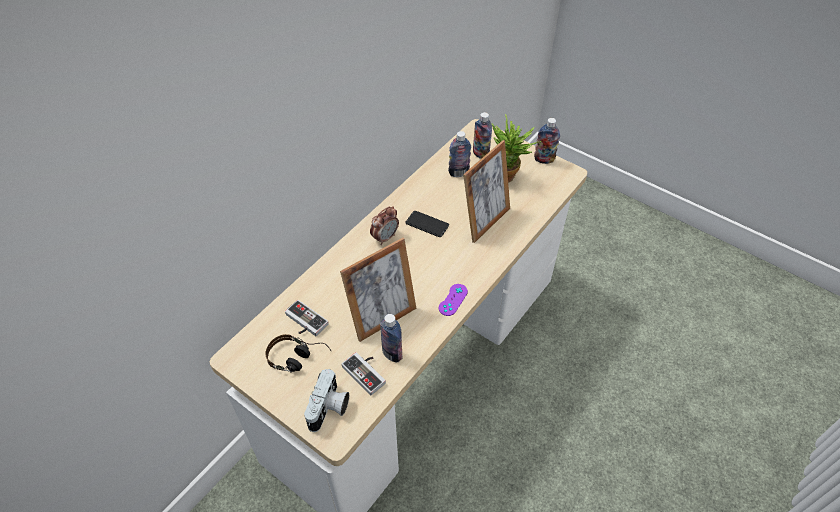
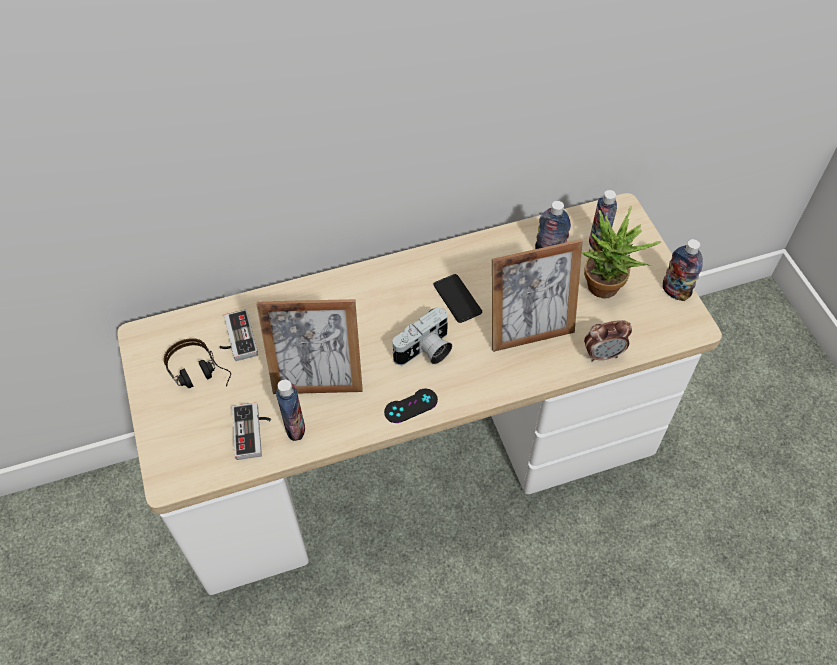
camera: 35 degrees right, 5 degrees up
camera [304,369,349,432] -> camera moved to [392,307,452,365]
alarm clock [370,206,399,245] -> alarm clock moved to [584,320,632,362]
purple game controller [439,284,468,316] -> black game controller [384,389,438,423]

